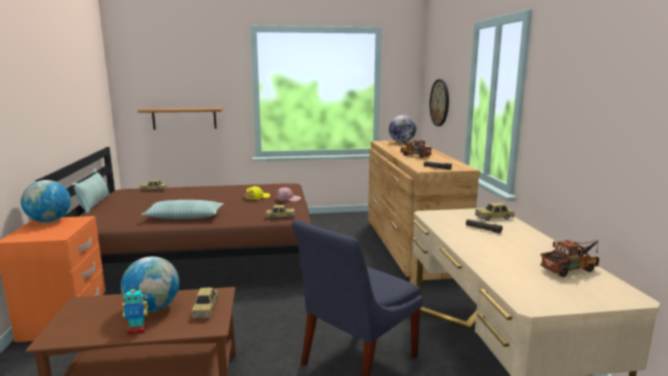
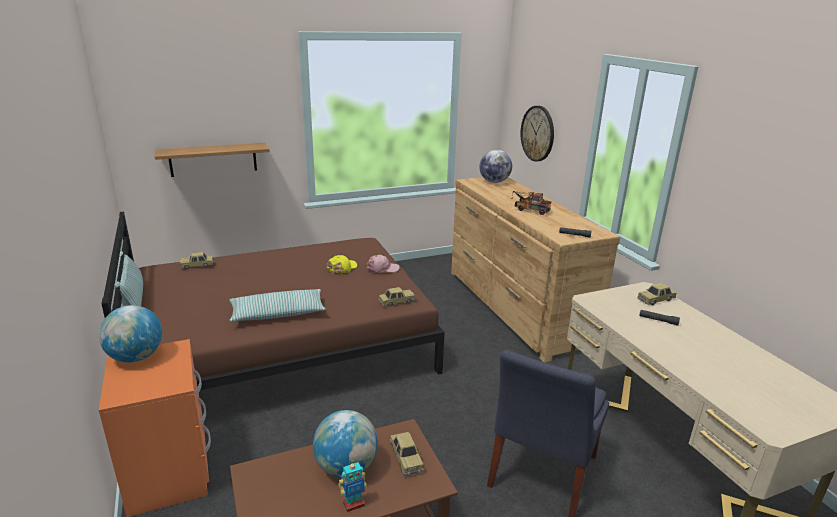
camera: 15 degrees left, 10 degrees up
toy truck [540,240,599,277] -> none

